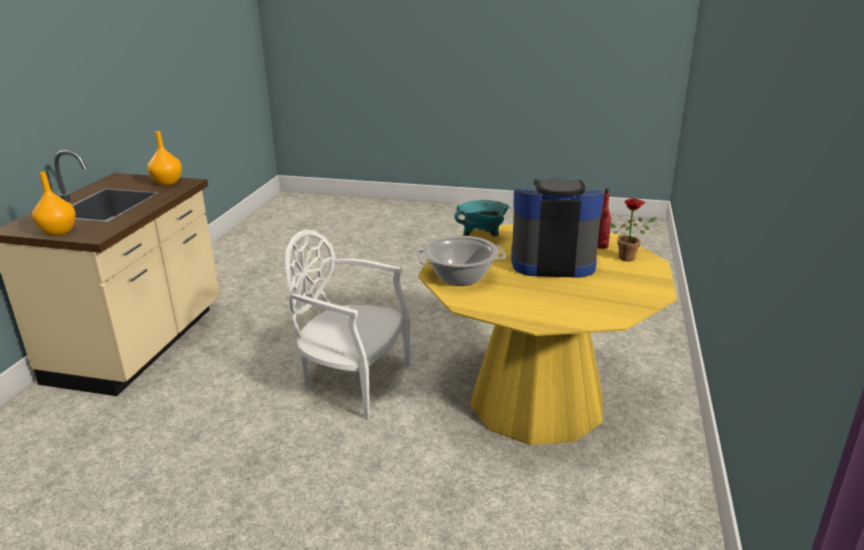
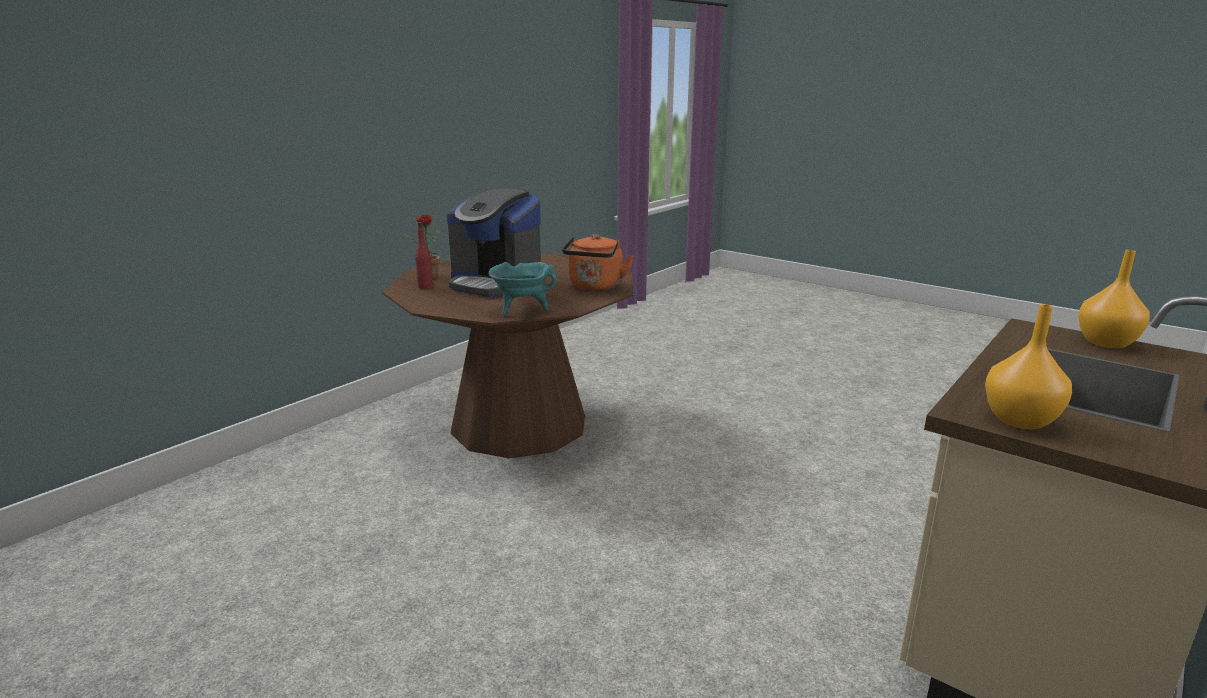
camera: 155 degrees left, 5 degrees down
white chair [285,229,410,420] -> none
cooking pot [416,236,506,286] -> orange kettle [562,234,634,291]
yellow dining table [418,224,677,445] -> brown dining table [382,253,633,458]

